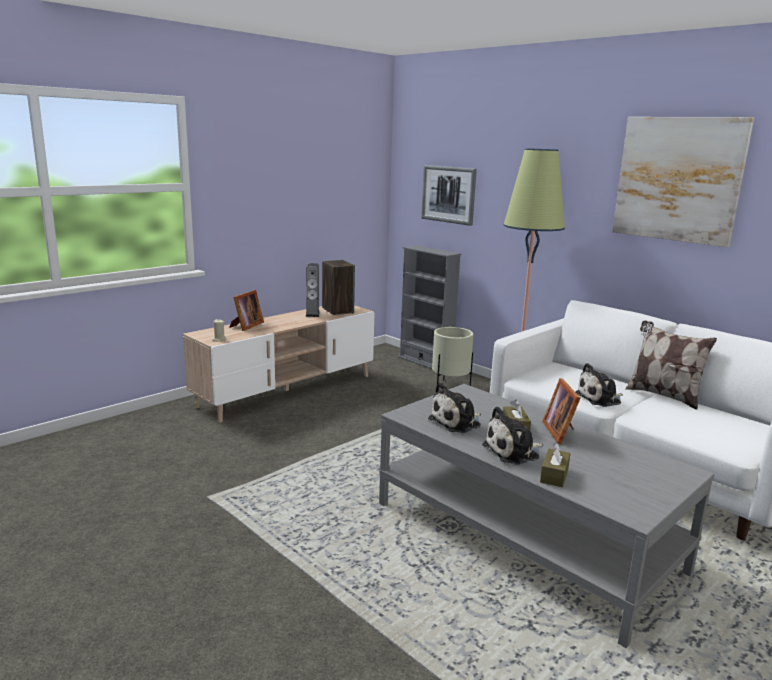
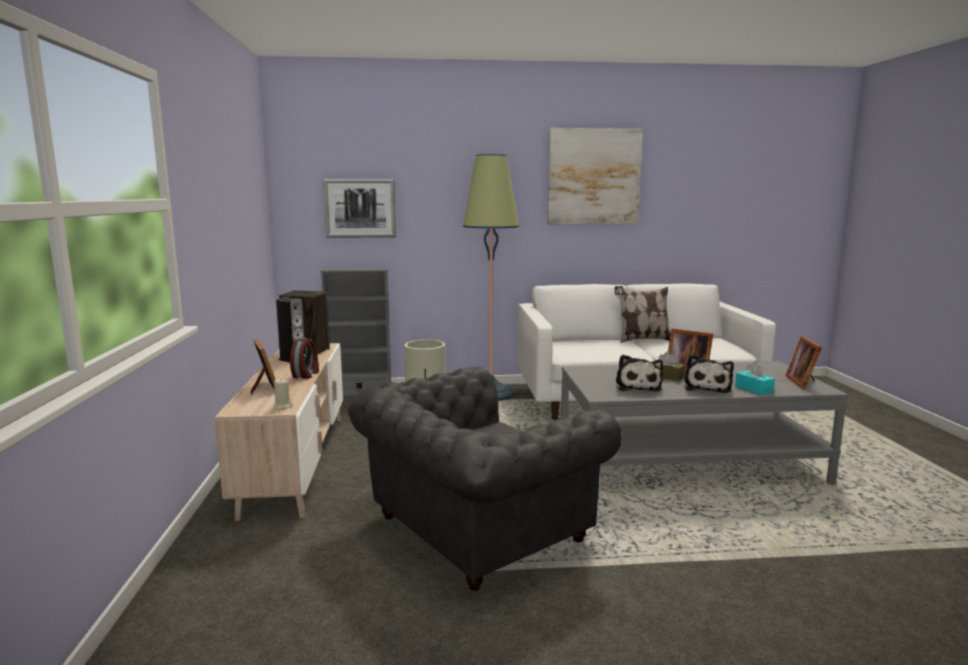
camera: 50 degrees left, 5 degrees down
brown tissue box [540,442,570,487] -> turquoise tissue box [735,362,775,395]
plush toy [575,363,623,407] -> none
none -> alarm clock [290,337,319,379]
none -> grey armchair [347,367,622,591]
none -> picture frame [785,336,822,389]

